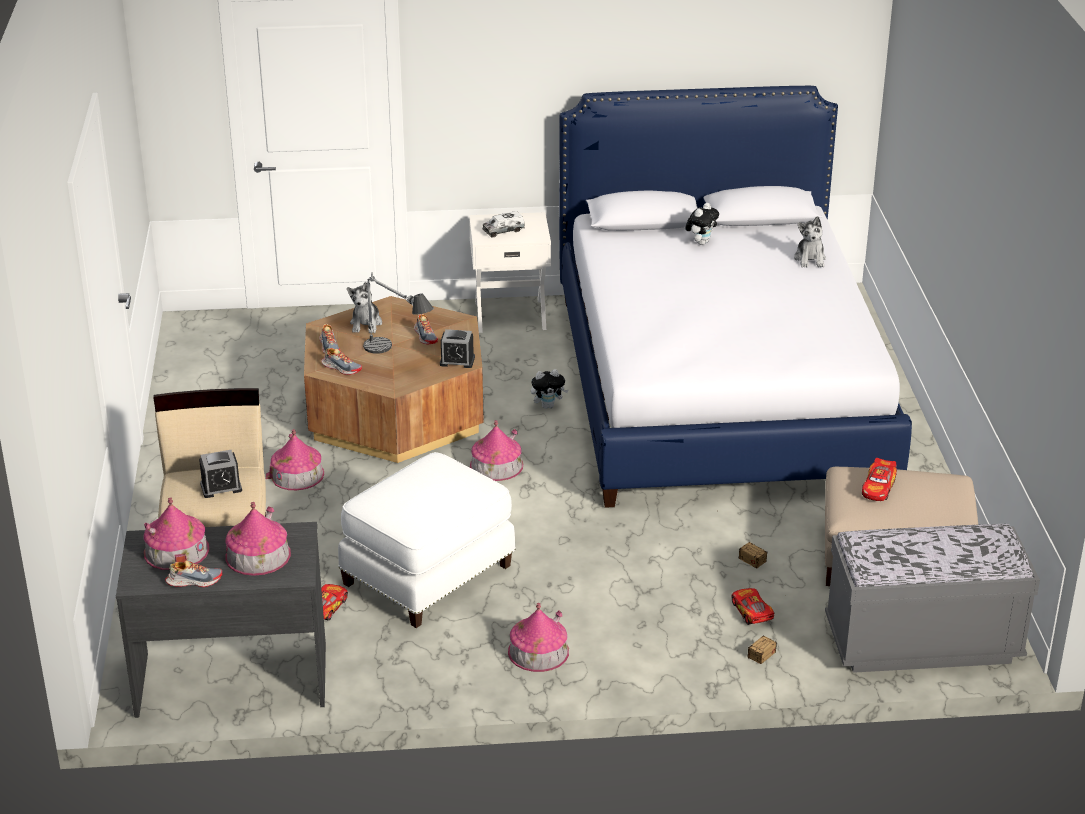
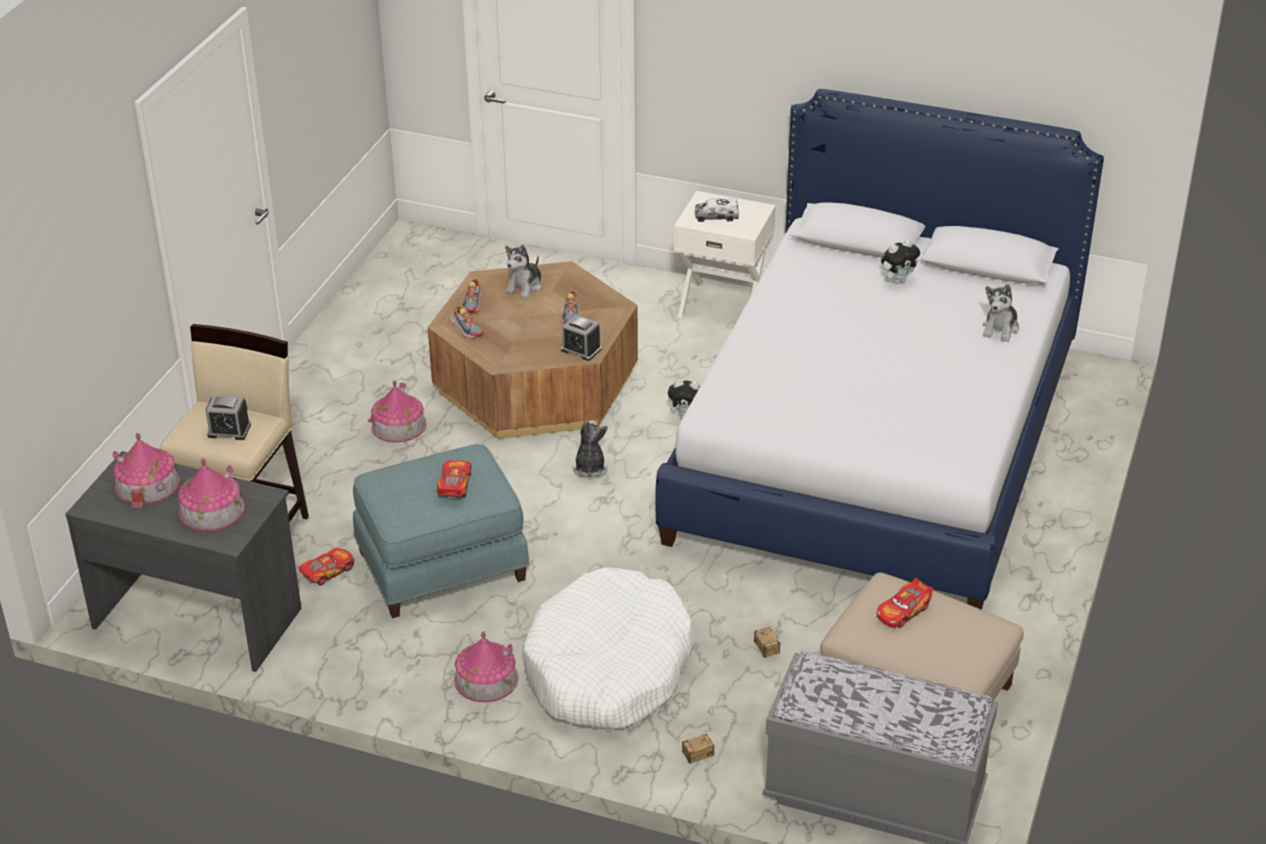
camera: 25 degrees right, 5 degrees up
shoe [165,561,222,587] -> none
white ottoman [338,452,516,628] -> blue ottoman [353,444,530,618]
table lamp [363,272,434,354] -> none
toy house [470,420,523,481] -> plush toy [573,420,608,477]
toy car [732,588,774,625] -> toy car moved to [437,460,471,497]
none -> white dog bed [523,567,694,729]

